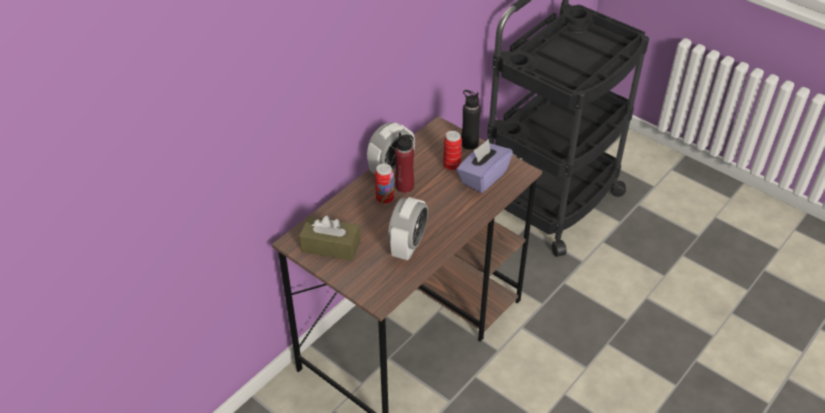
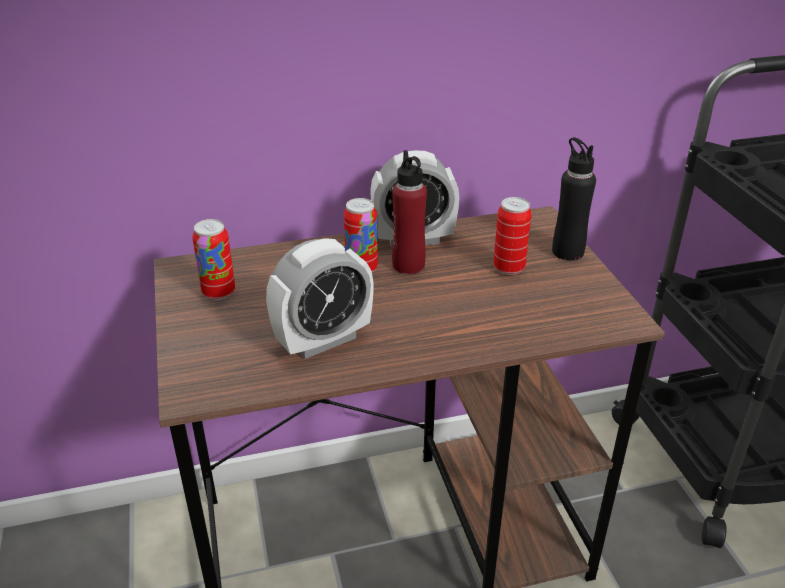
camera: 35 degrees right, 10 degrees down
brown tissue box [299,215,361,261] -> can [192,219,235,300]
purple tissue box [456,139,513,193] -> none

